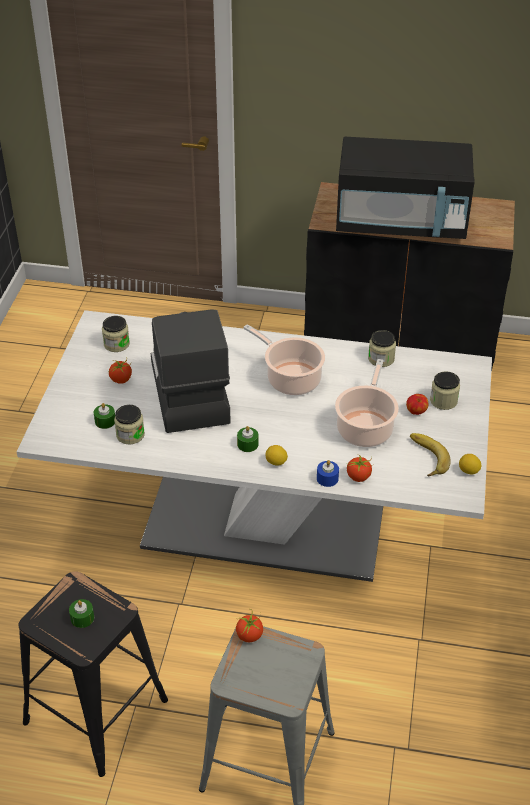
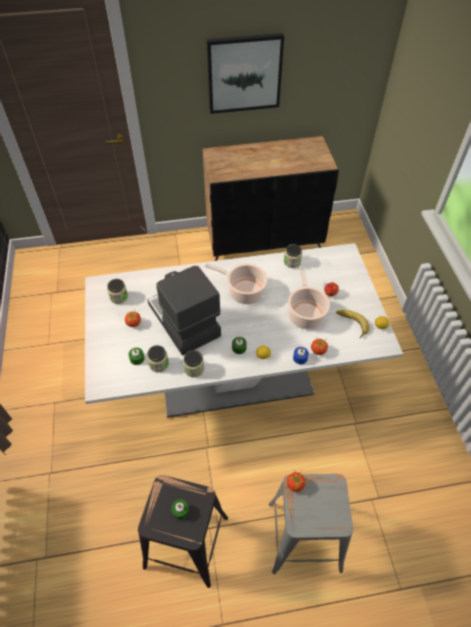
camera: 20 degrees left, 10 degrees up
black microwave [336,137,475,239] -> none
jar [430,371,460,410] -> jar moved to [183,350,204,377]
none -> picture [207,33,284,114]

